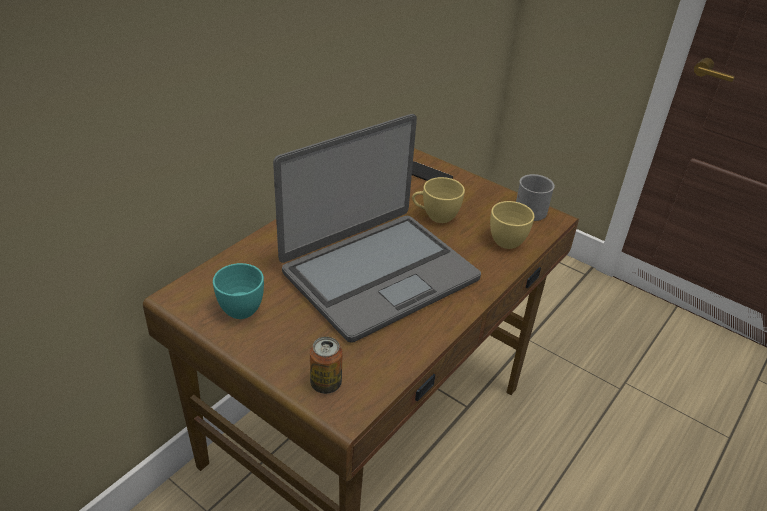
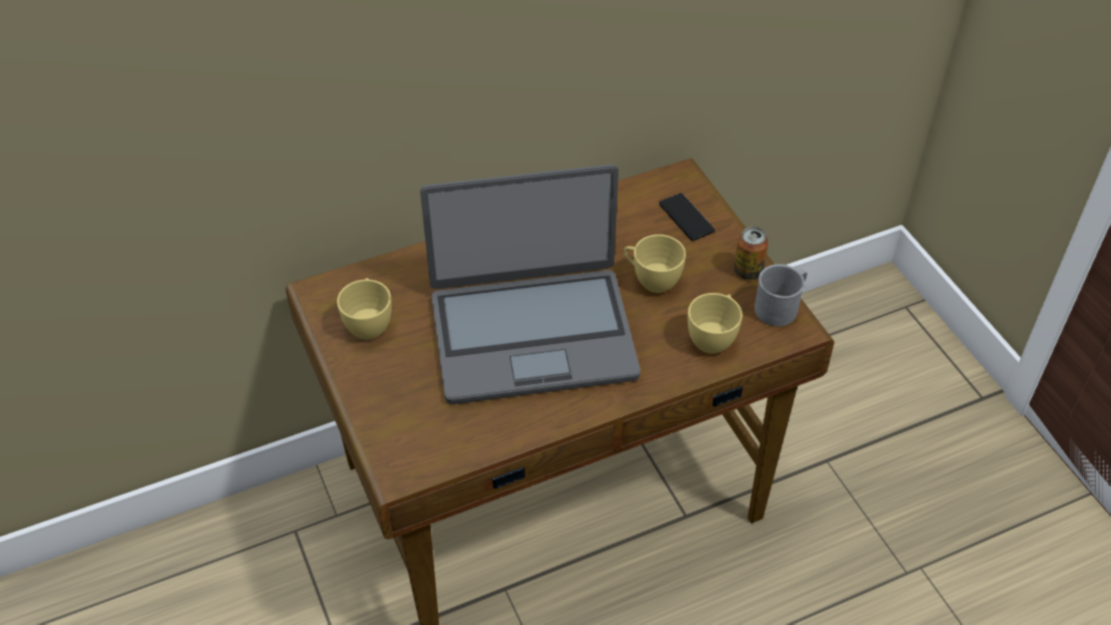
camera: 30 degrees right, 10 degrees up
turquoise cup [213,263,264,319] -> yellow cup [337,278,392,340]
can [310,337,343,394] -> can moved to [734,227,768,280]

